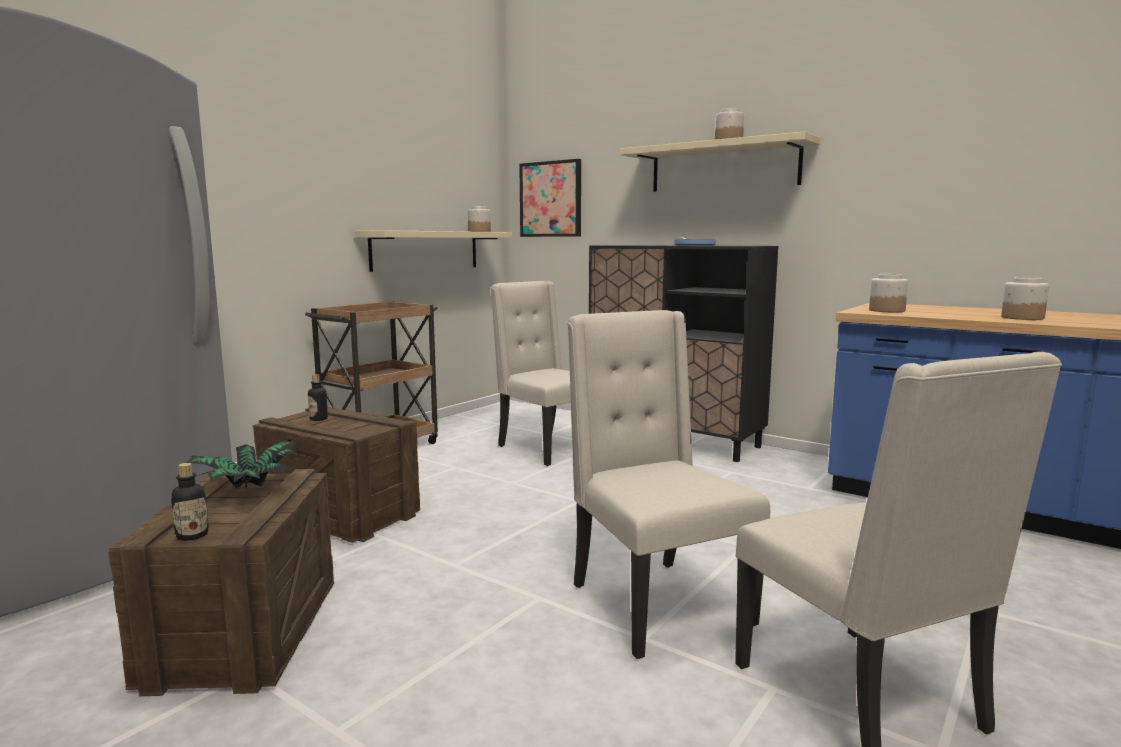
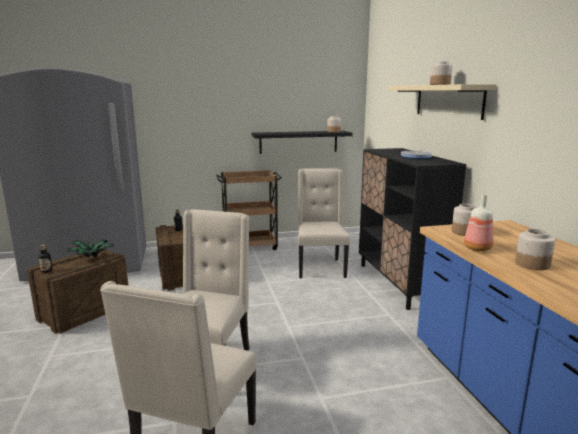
camera: 40 degrees right, 5 degrees up
beige shelf [355,230,512,272] -> black shelf [251,131,353,154]
picture [519,159,581,237] -> none
none -> bottle [464,194,493,251]

